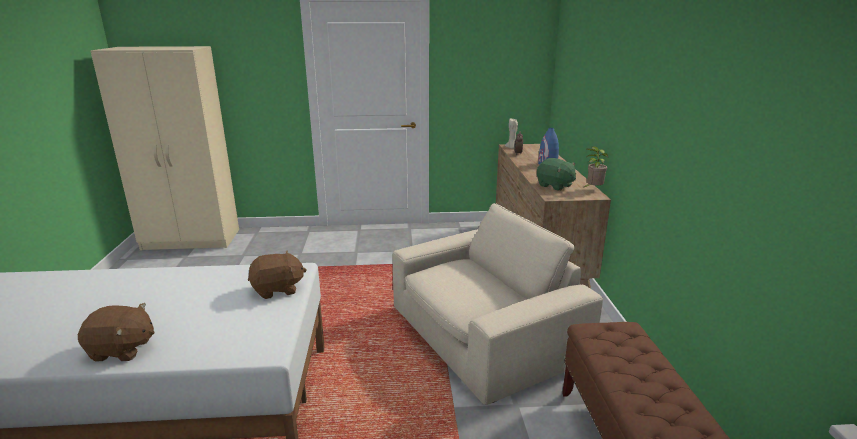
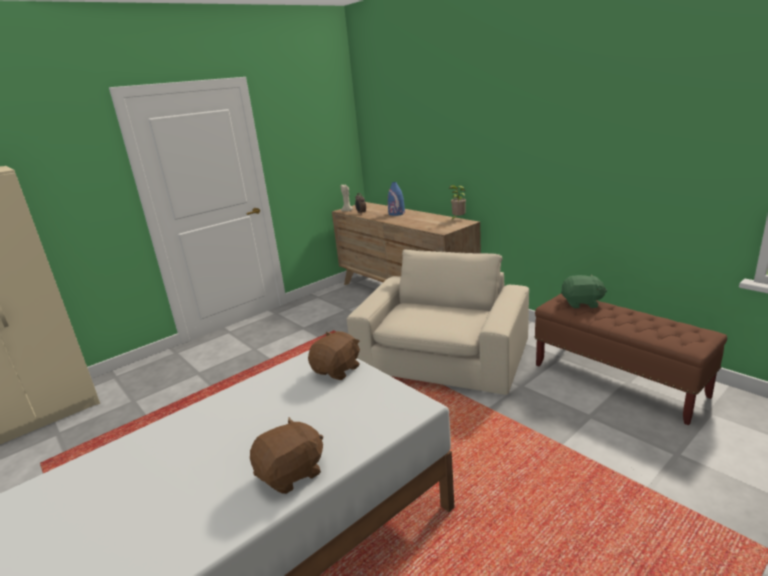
camera: 35 degrees left, 0 degrees up
green plush toy [537,158,576,191] -> green plush toy moved to [561,274,607,308]

